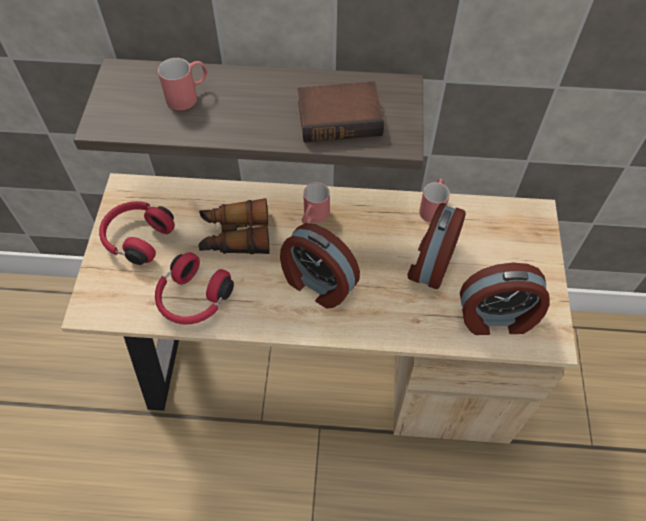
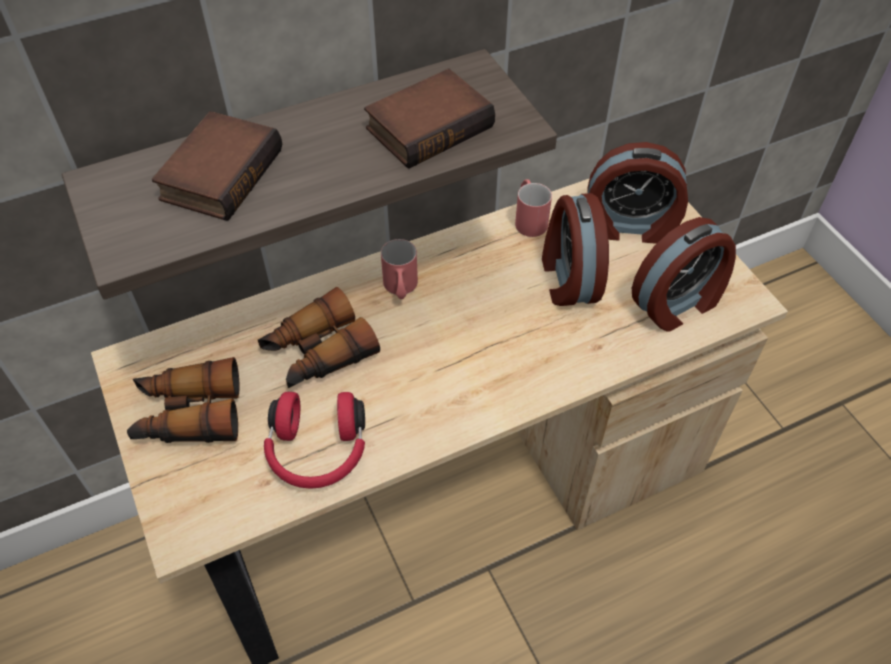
camera: 30 degrees left, 5 degrees down
red headphones [99,201,175,265] -> binoculars [127,357,239,443]
red mug [158,58,208,110] -> book [152,111,282,221]
alarm clock [280,223,360,309] -> alarm clock moved to [588,142,688,244]

